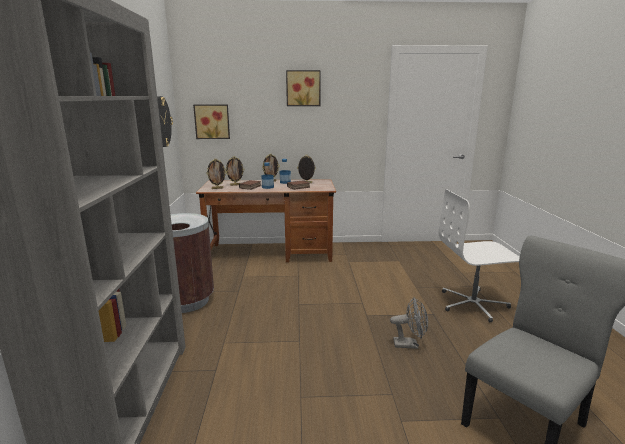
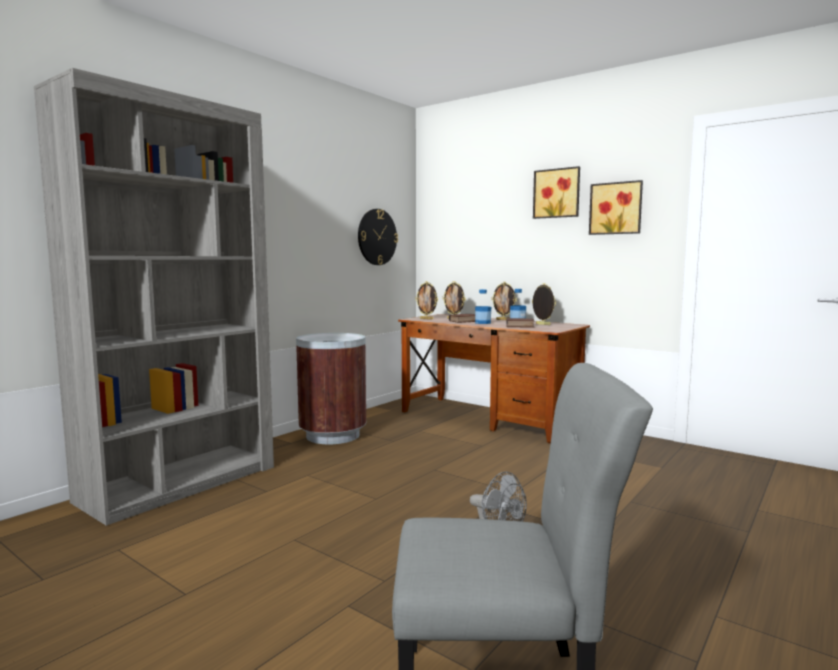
camera: 40 degrees right, 10 degrees down
picture [193,104,230,139] -> picture moved to [589,180,643,235]
white office chair [439,189,520,322] -> none

